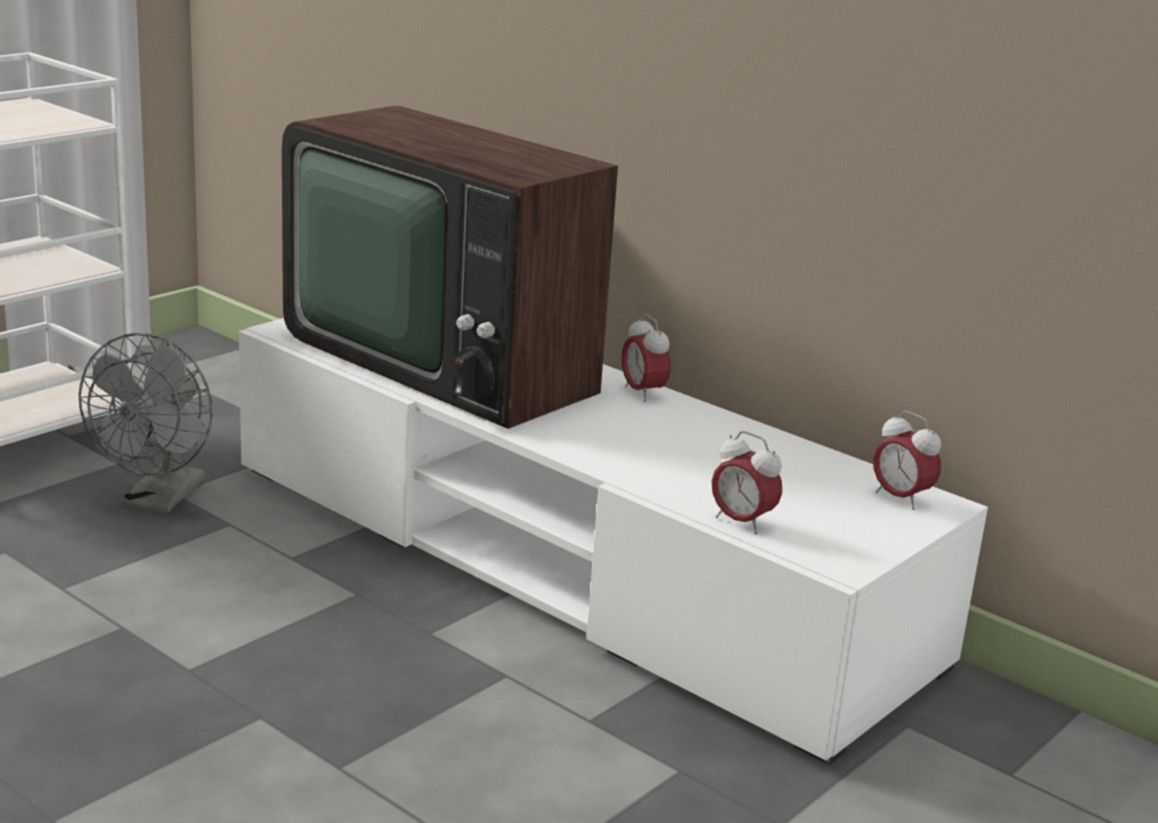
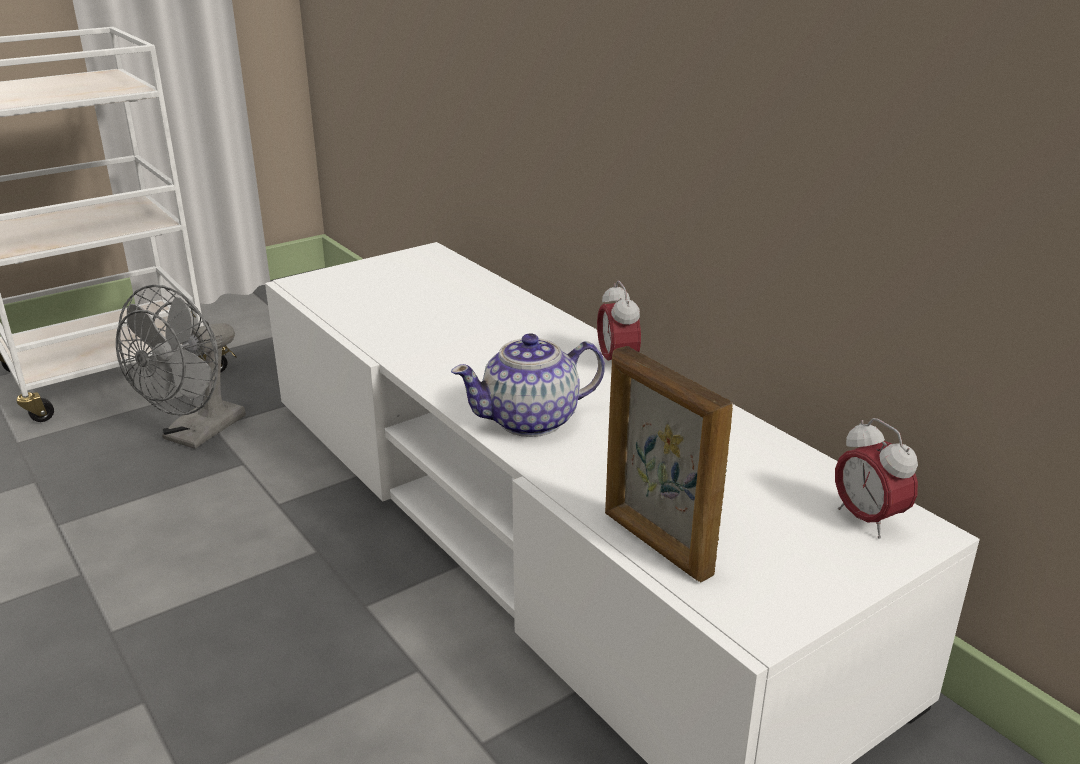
camera: 15 degrees right, 5 degrees up
television [282,106,618,429] -> none
alarm clock [712,431,782,534] -> picture frame [605,346,733,582]
none -> teapot [451,333,605,437]

